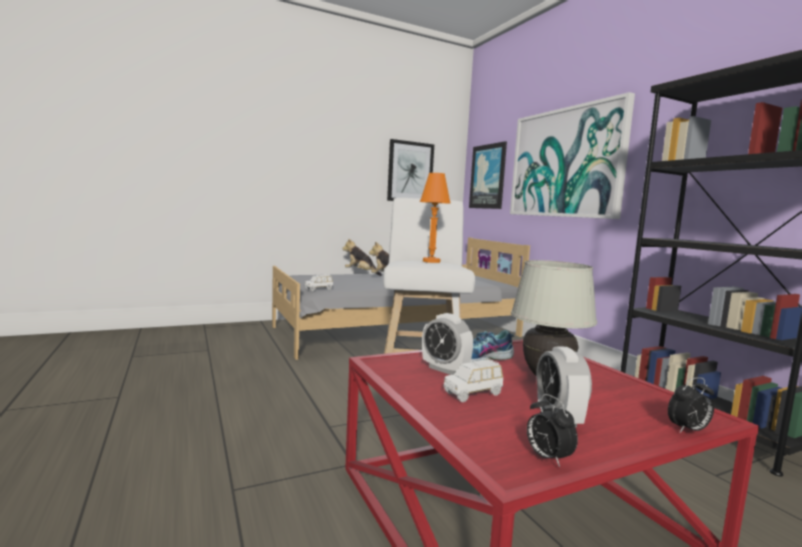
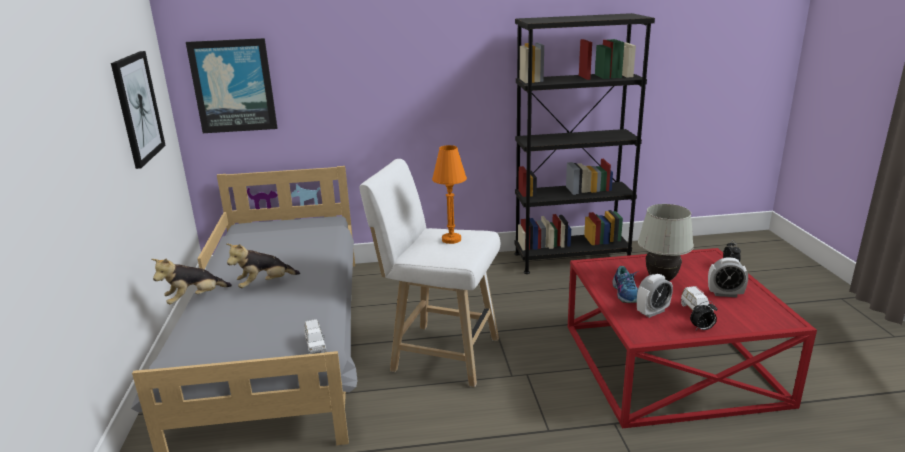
camera: 70 degrees left, 15 degrees up
picture [510,92,635,219] -> none
alarm clock [527,394,578,467] -> alarm clock moved to [690,301,717,330]

